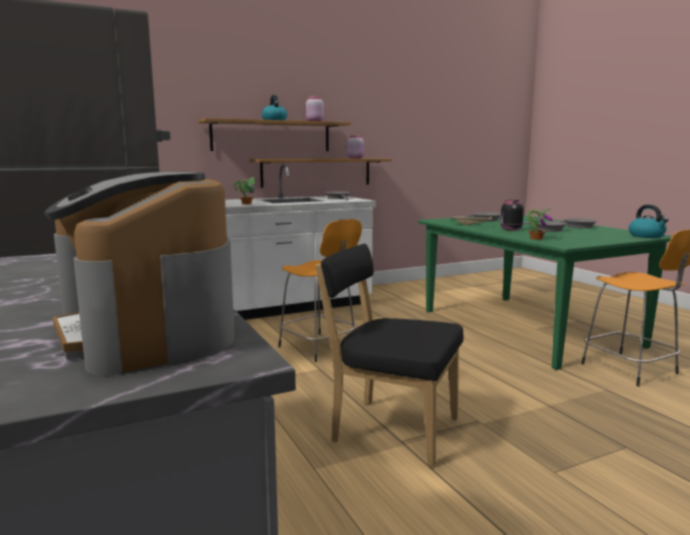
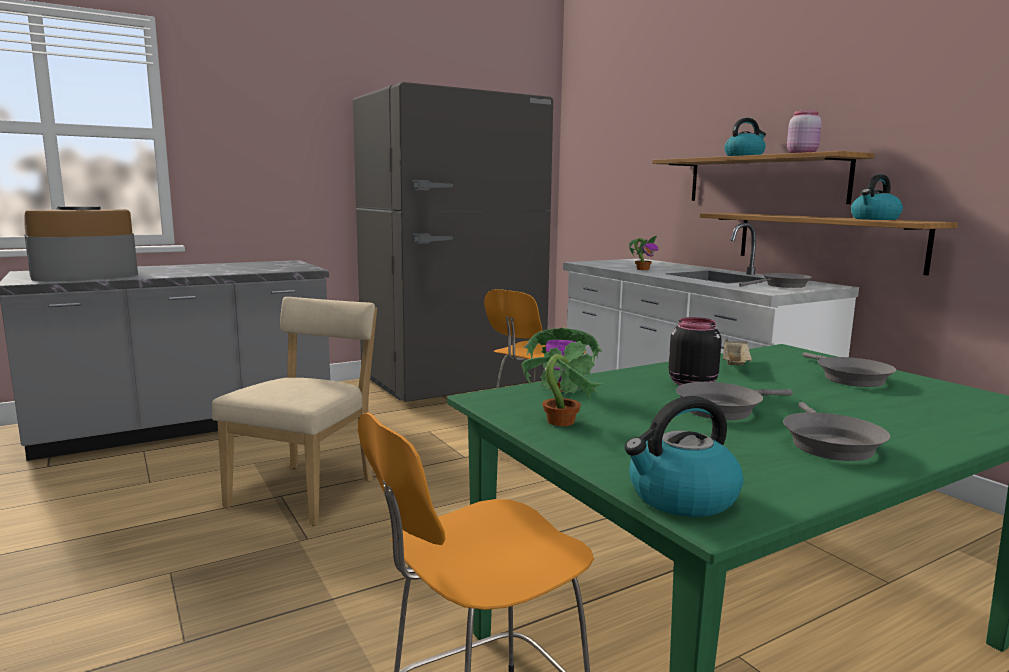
camera: 85 degrees right, 0 degrees up
black chair [315,244,463,467] -> beige chair [212,297,377,526]
pink jar [347,135,364,158] -> kettle [851,175,903,220]
none -> potted plant [521,341,604,426]

